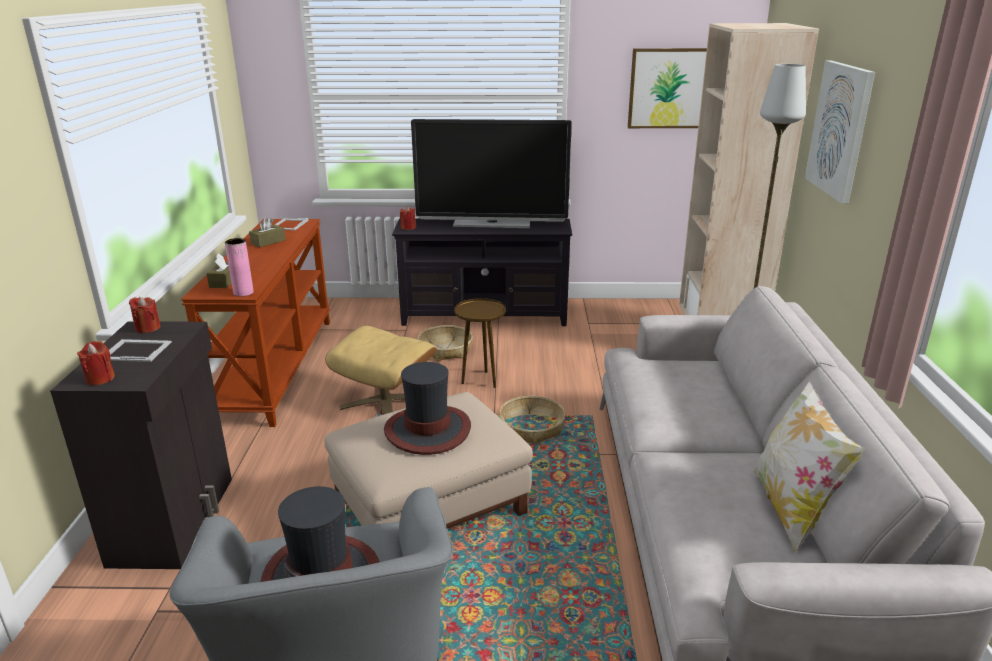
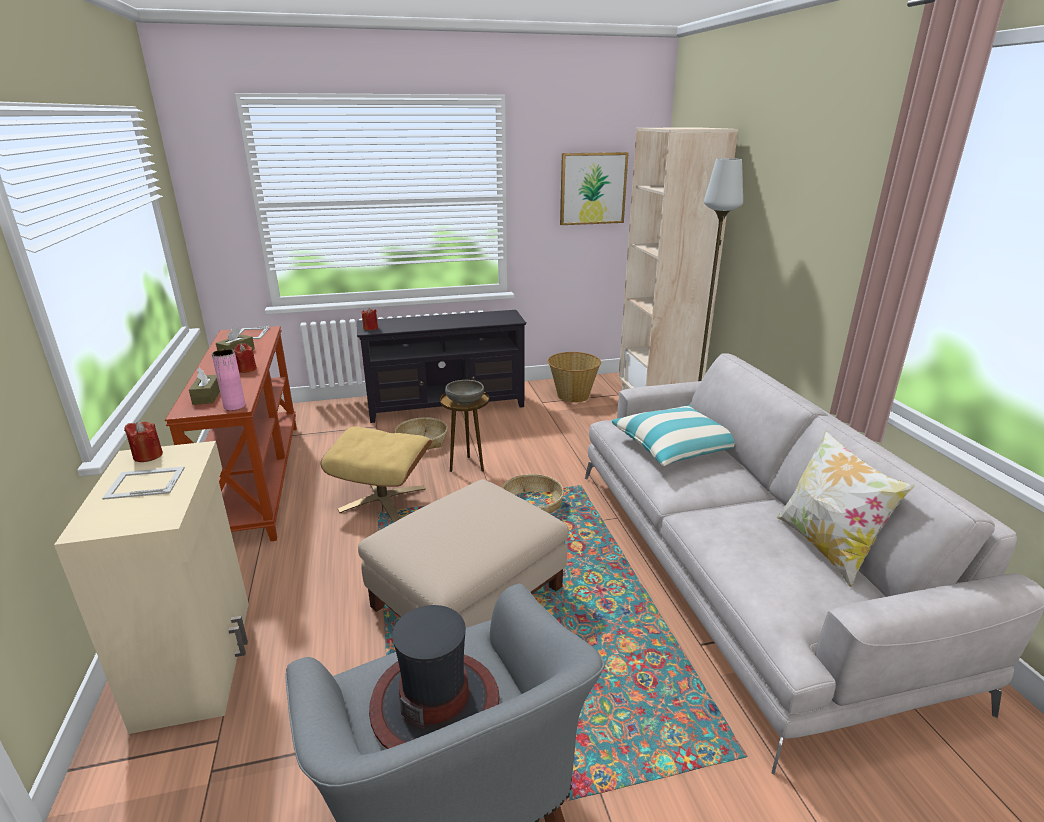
camera: 15 degrees left, 0 degrees up
black cabinet [50,321,232,569] -> beige cabinet [54,441,249,734]
red candle [77,341,115,385] -> red candle moved to [234,343,257,373]
hat [384,362,471,455] -> none
television [411,119,572,228] -> none
picture [805,61,875,204] -> none
none -> grey bowl [445,380,484,405]
none -> basket [547,352,601,403]
none -> pillow [612,405,735,466]

